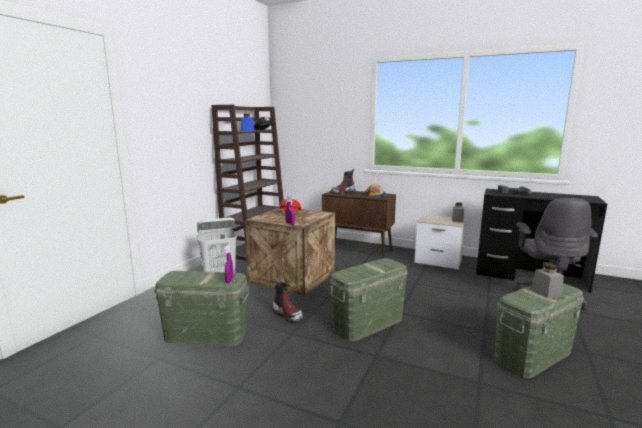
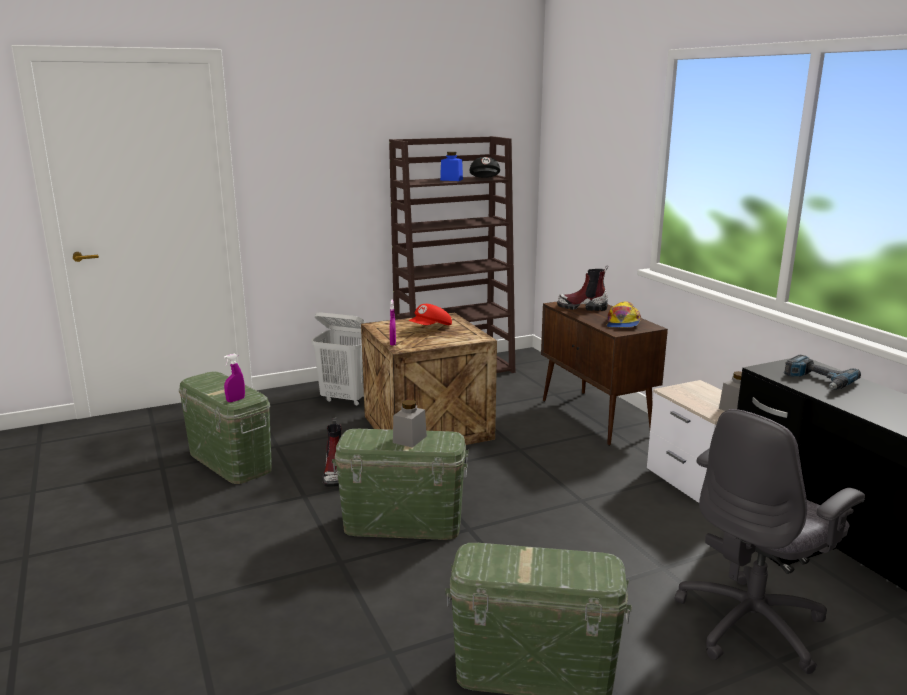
camera: 40 degrees right, 5 degrees up
grey jar [532,263,564,298] -> grey jar moved to [393,400,427,448]

